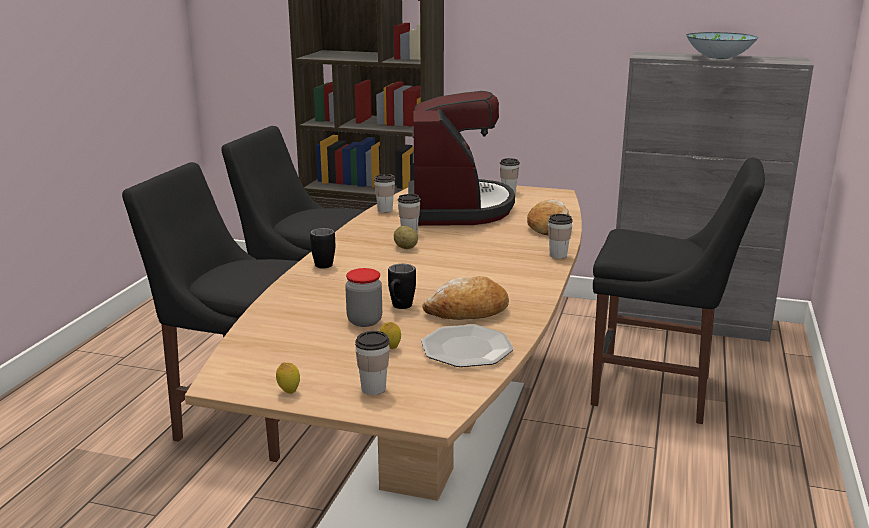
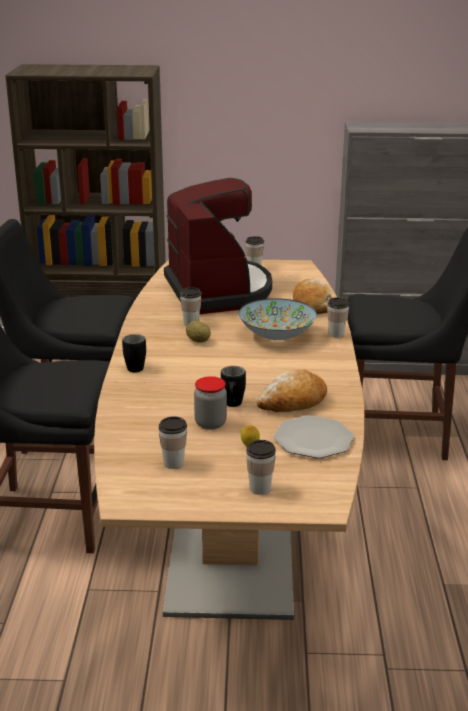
camera: 15 degrees left, 5 degrees up
lemon [276,363,300,394] -> none
cup [374,174,395,213] -> cup moved to [158,416,187,469]
bowl [686,32,759,59] -> bowl moved to [238,298,317,340]

